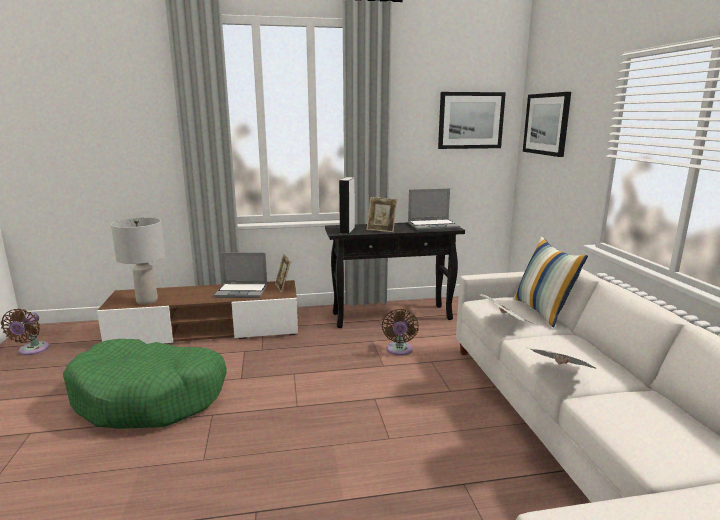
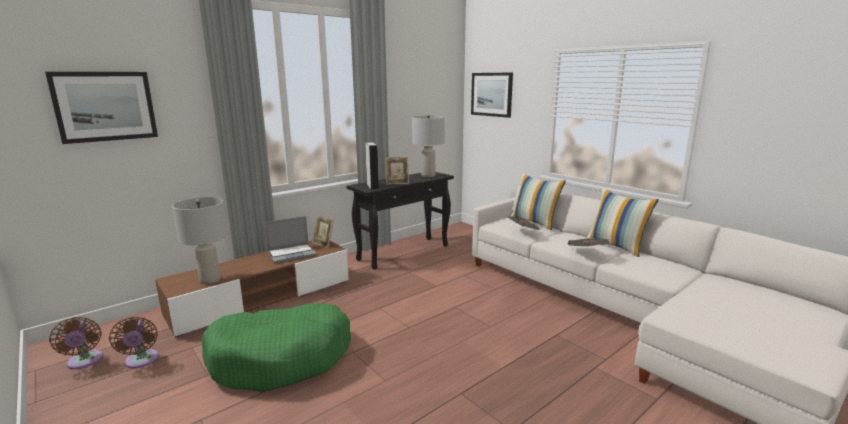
camera: 30 degrees left, 0 degrees up
brown fan [382,309,419,356] -> brown fan moved to [109,317,159,369]
laptop [408,188,460,231] -> grey table lamp [412,114,445,177]
picture [438,92,506,149] -> picture moved to [45,72,158,144]
none -> pillow [587,188,659,257]

